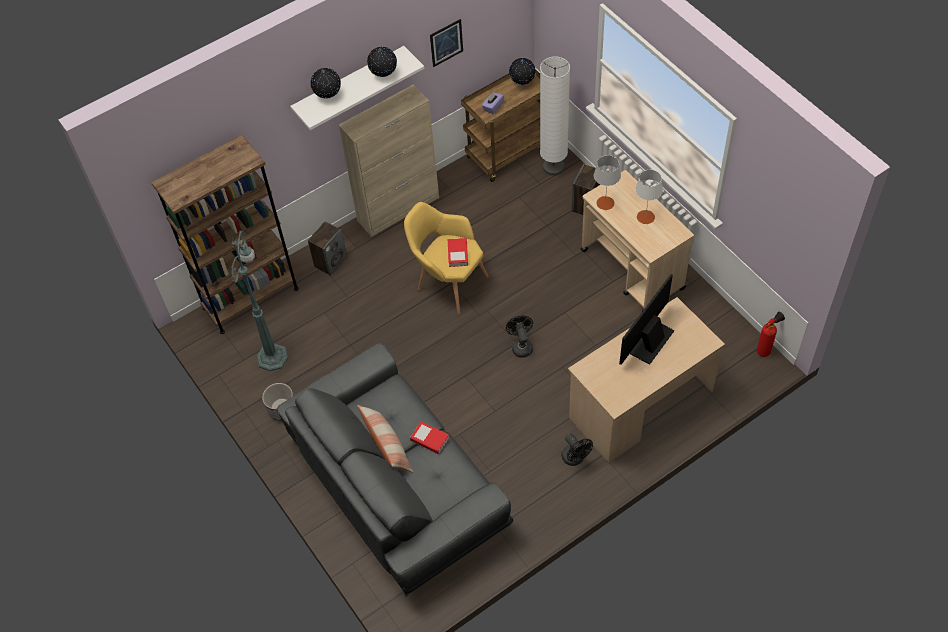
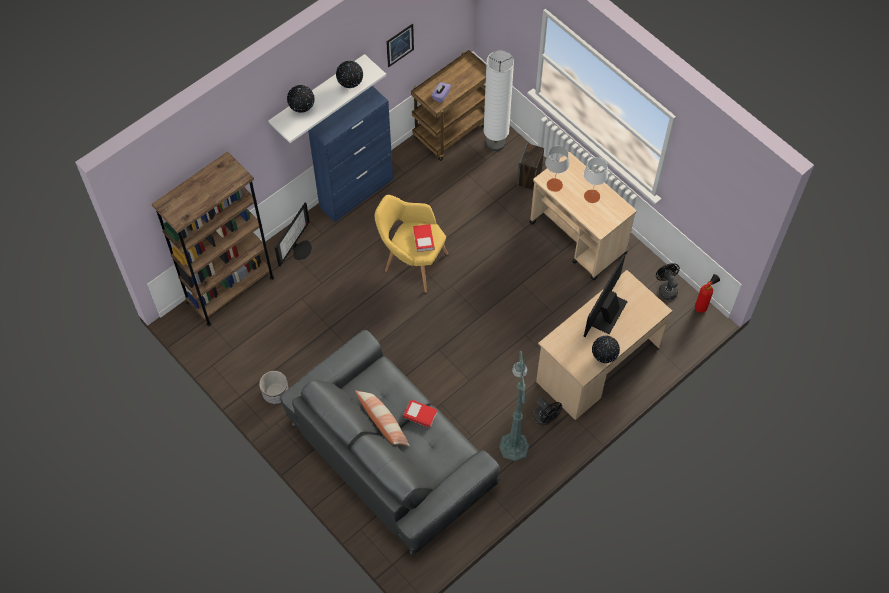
camera: 10 degrees left, 5 degrees up
green floor lamp [229,229,288,371] -> green floor lamp moved to [499,351,529,461]
speaker [308,222,347,276] -> monitor [275,203,312,266]
beige cabinet [339,84,439,237] -> blue cabinet [308,86,393,222]
black fan [506,315,533,358] -> black fan moved to [656,263,680,300]
globe [509,58,536,85] -> globe moved to [592,336,620,363]

